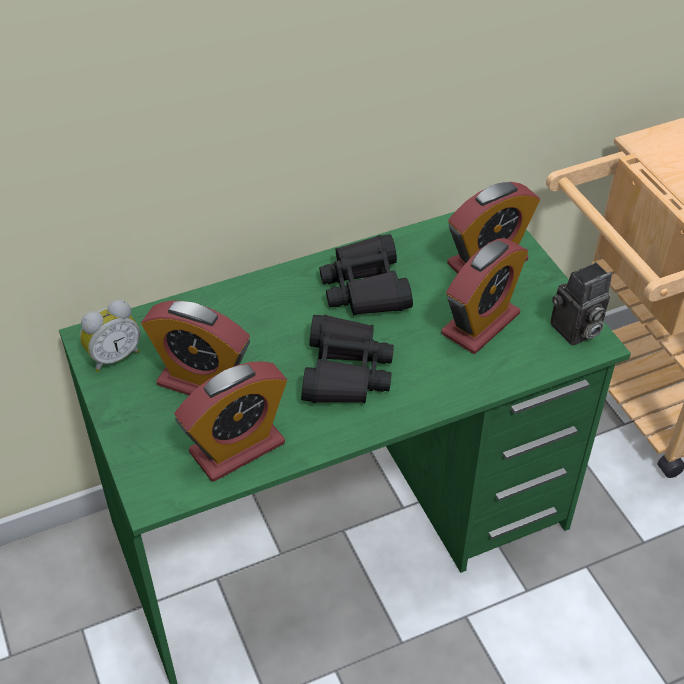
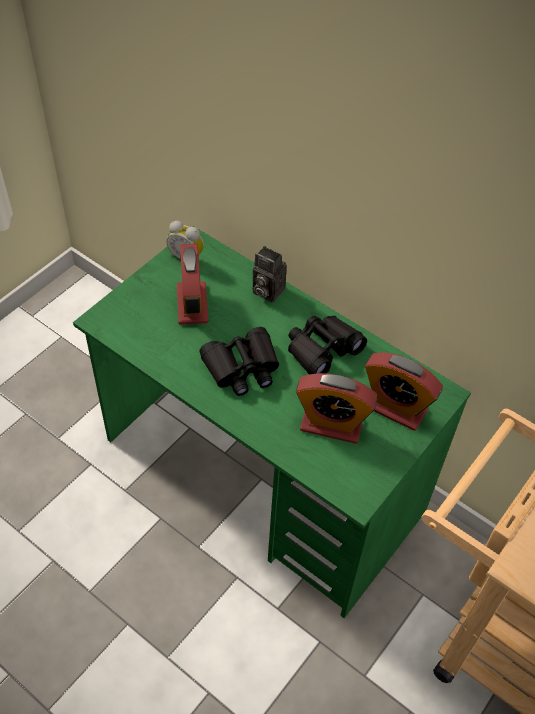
camera: 60 degrees right, 5 degrees up
alarm clock [174,361,287,482] -> none
camera [550,262,612,346] -> camera moved to [253,246,287,303]

